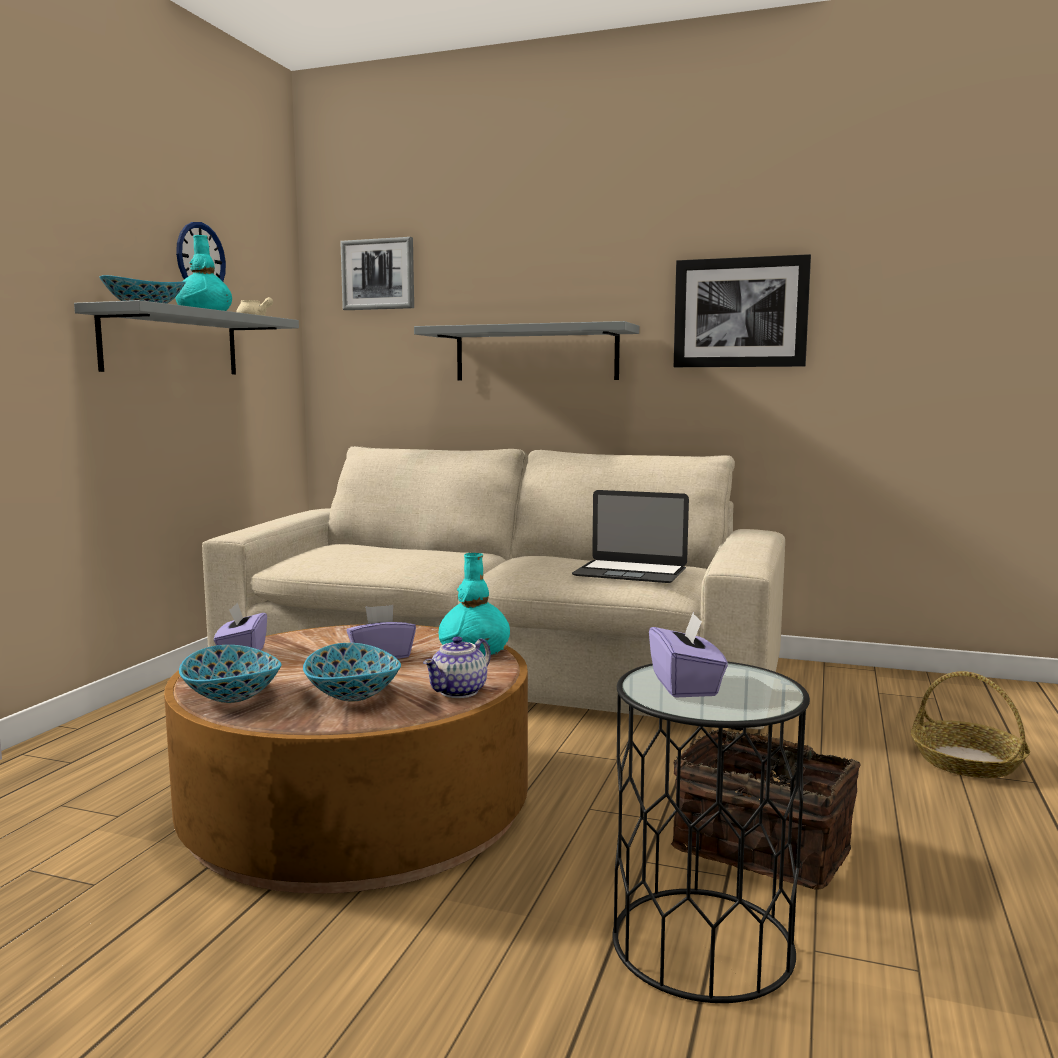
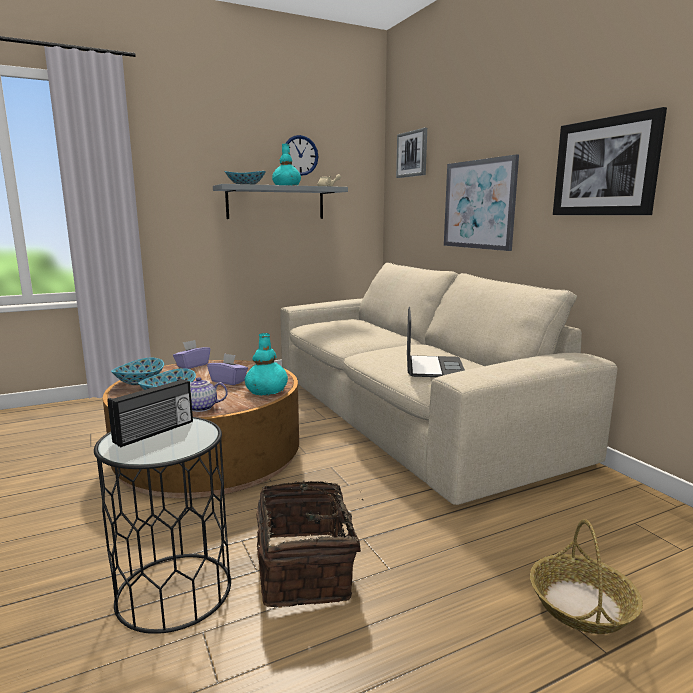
camera: 45 degrees right, 5 degrees up
grey shelf [414,321,639,380] -> picture [444,154,519,251]
laptop [572,490,689,583] -> laptop turned 150 degrees counterclockwise [407,307,465,377]
purple tissue box [649,612,728,698] -> radio [108,379,193,447]

